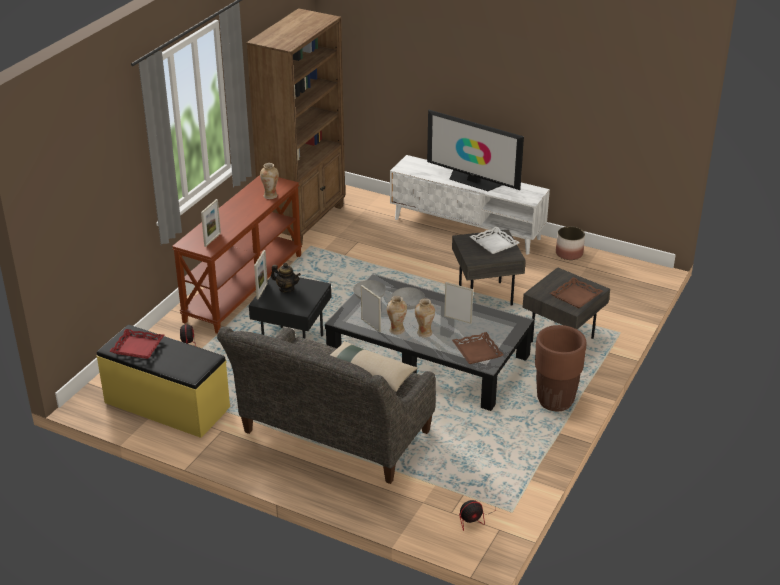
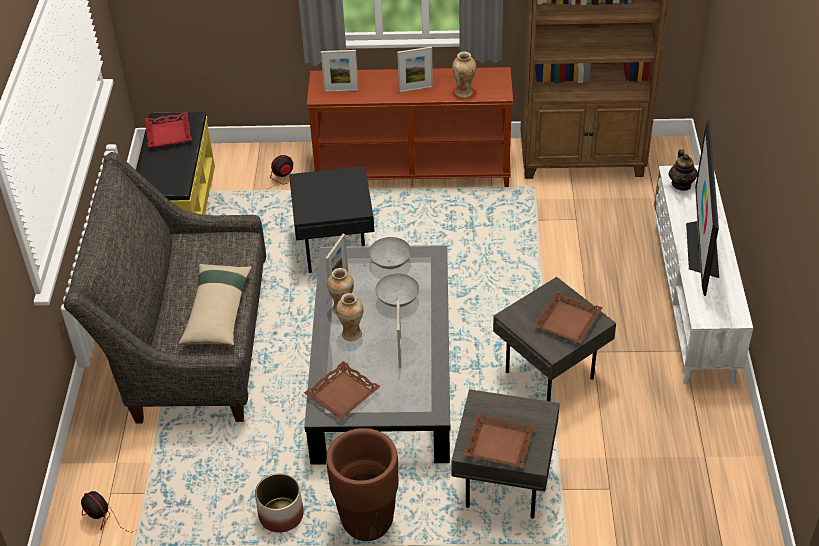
camera: 65 degrees right, 10 degrees up
picture frame [254,250,268,299] -> picture frame moved to [397,46,433,93]
teapot [271,263,301,293] -> teapot moved to [668,149,698,191]
white tray [470,227,520,254] -> brown tray [533,291,603,343]
planter [556,226,585,260] -> planter moved to [255,473,304,533]

